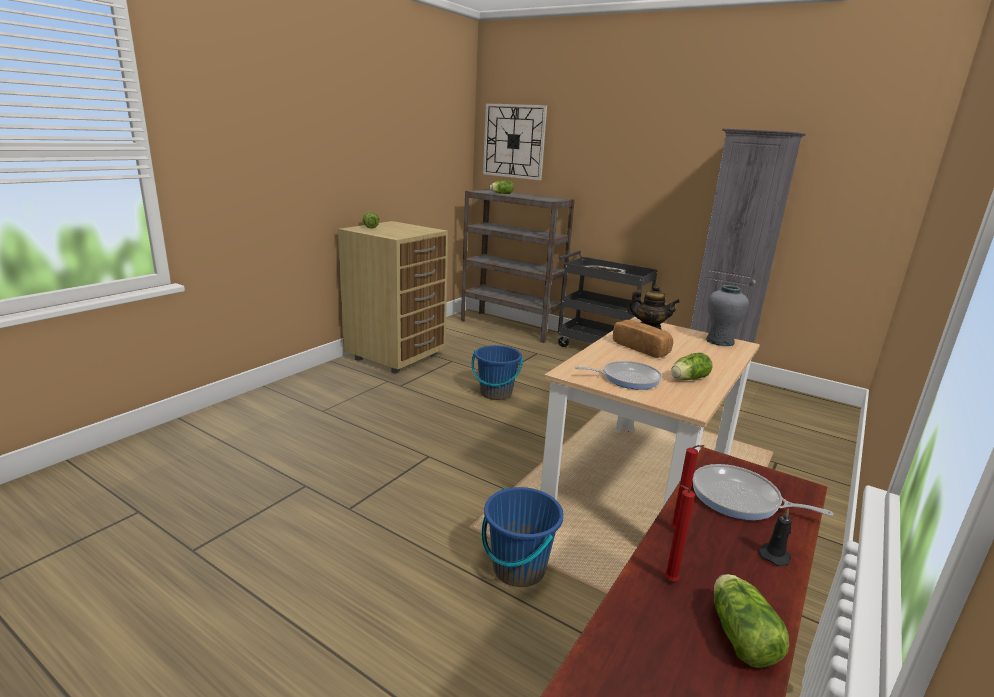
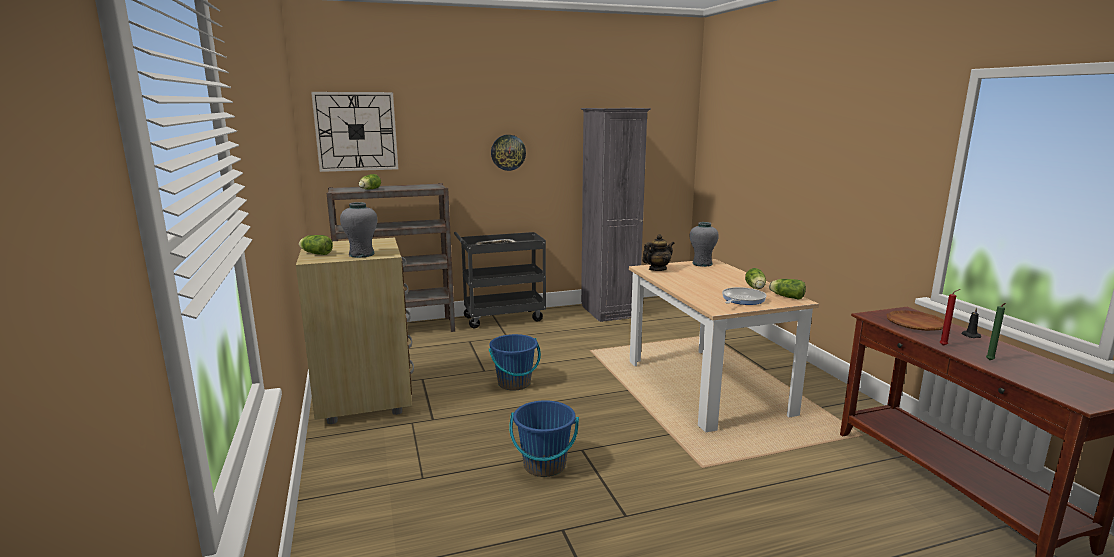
camera: 50 degrees left, 5 degrees down
blue bucket [482,487,564,587] -> blue bucket moved to [509,400,579,477]
bread [613,320,673,358] -> none
red candle [664,485,695,581] -> green candle [986,303,1006,360]
frying pan [693,464,834,520] -> brown plate [886,310,944,331]
lettuce [714,574,789,668] -> lettuce moved to [769,279,806,300]
none -> grey vase [340,202,377,258]
none -> wall clock [491,135,526,171]

